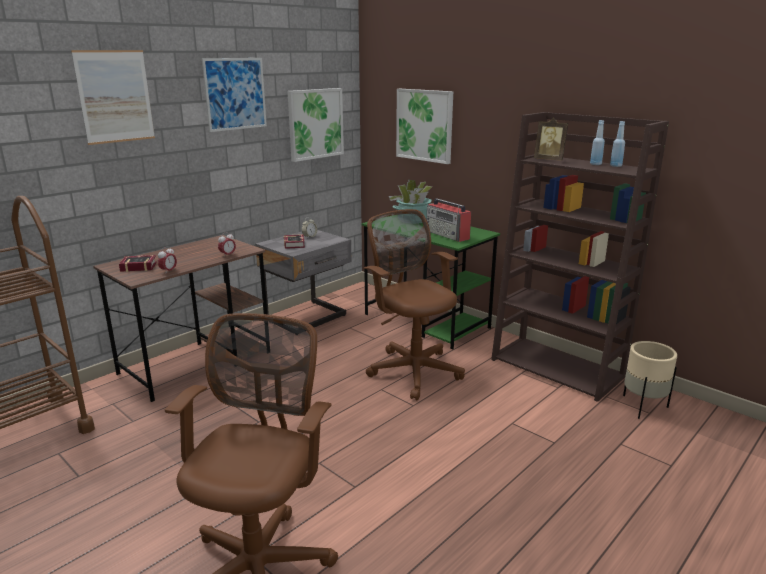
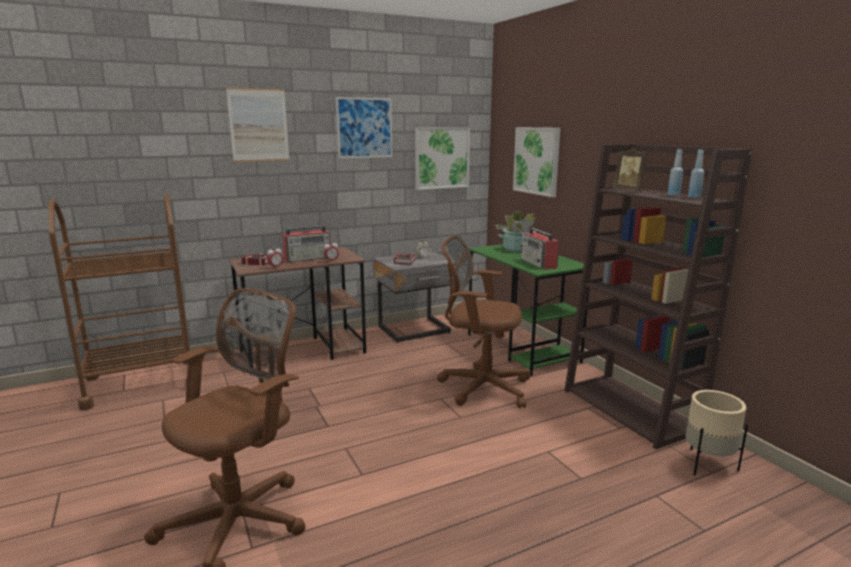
camera: 20 degrees right, 5 degrees down
brown office chair [364,209,465,400] -> brown office chair turned 60 degrees counterclockwise [437,234,531,408]
none -> radio [282,226,331,262]

